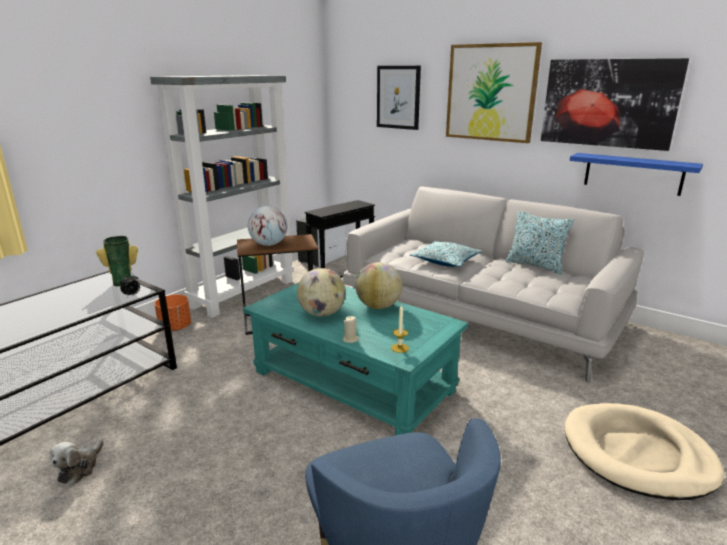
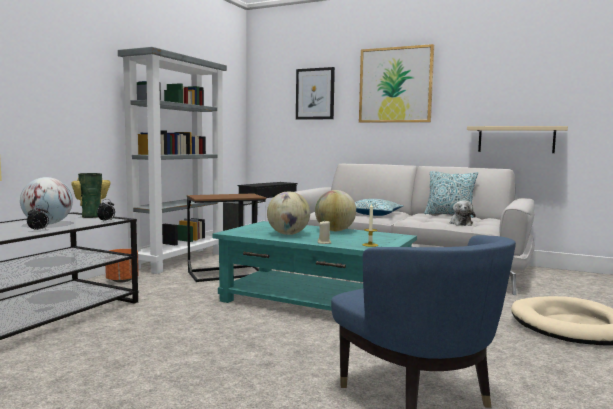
camera: 10 degrees left, 15 degrees down
plush toy [50,440,103,485] -> plush toy moved to [449,200,476,226]
globe [248,206,288,246] -> globe moved to [20,177,73,225]
picture [541,58,689,151] -> none
blue shelf [570,153,703,196] -> beige shelf [467,126,568,153]
none -> alarm clock [27,205,49,231]

